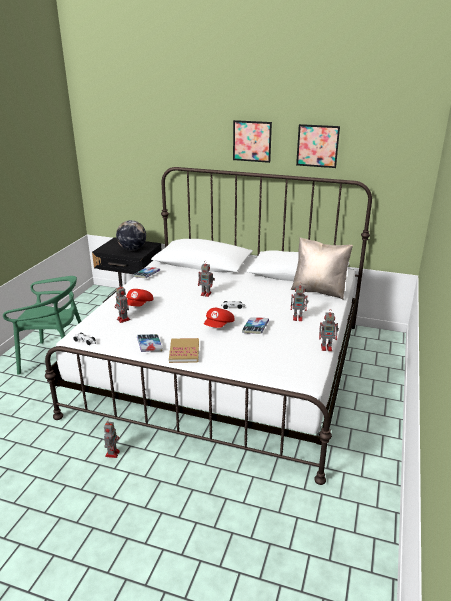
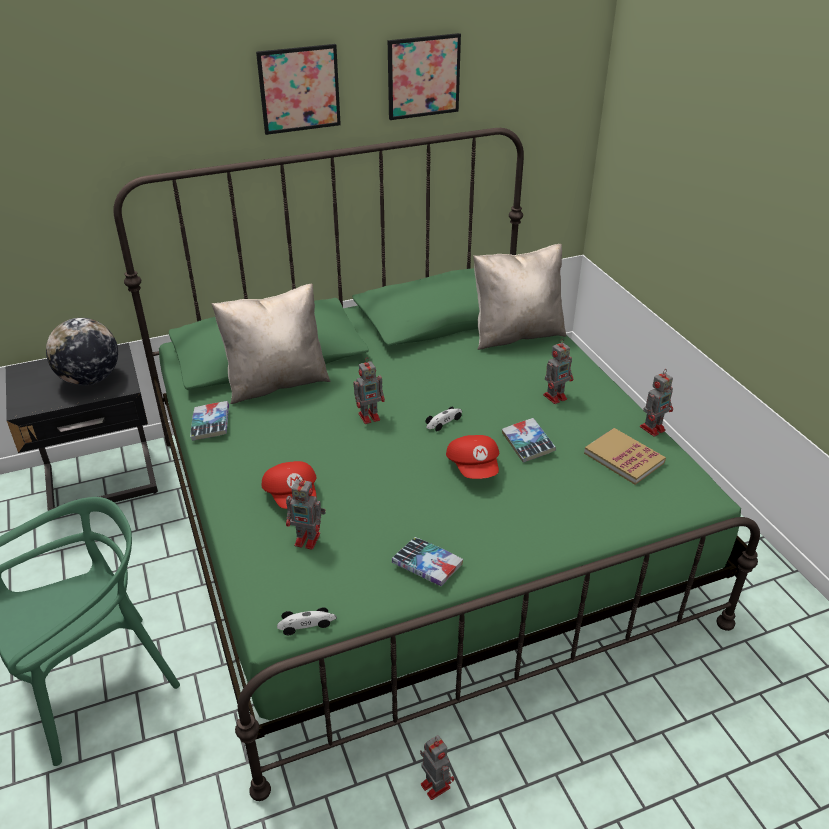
camera: 40 degrees left, 10 degrees up
white bed [45,167,372,485] -> green bed [113,128,760,801]
book [169,338,199,363] -> book moved to [584,428,666,485]
none -> beige pillow [212,284,331,404]

